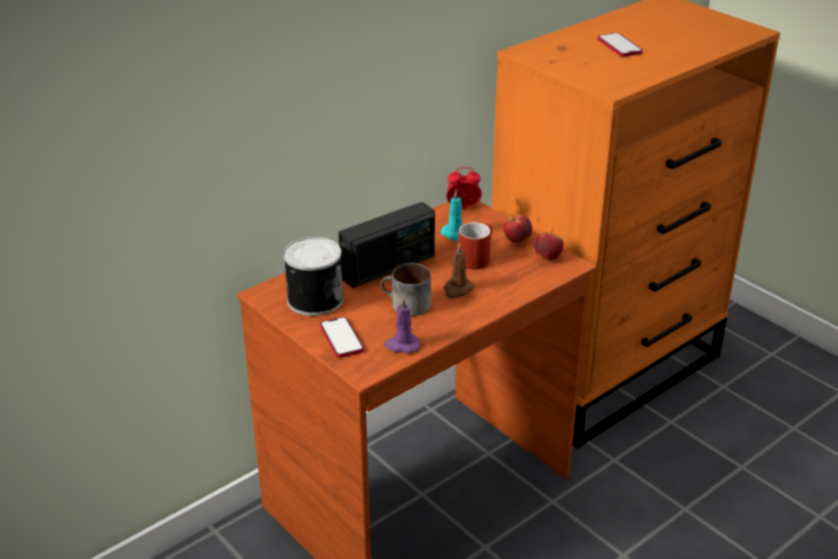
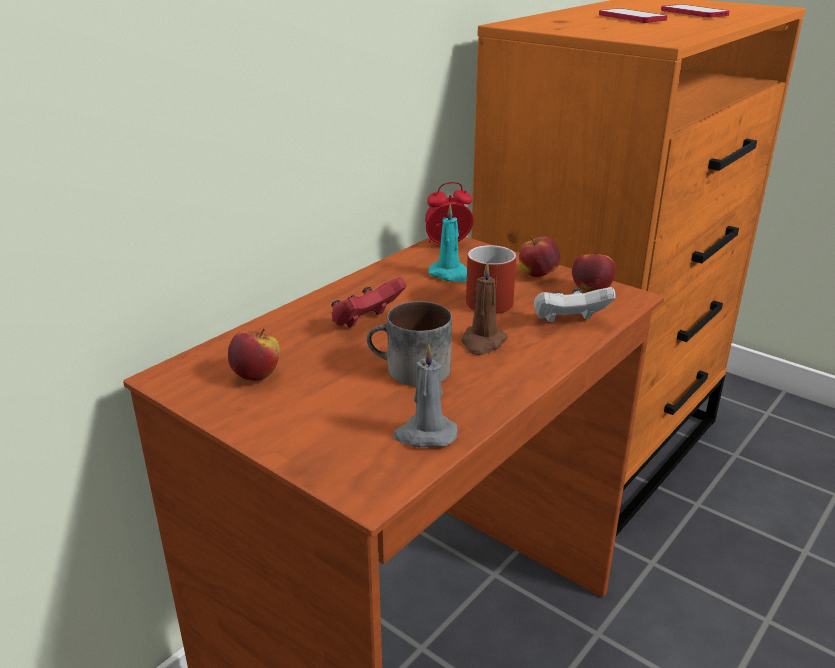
camera: 10 degrees left, 5 degrees down
can [283,237,343,316] -> apple [228,328,280,381]
phone [320,317,364,358] -> phone moved to [661,4,730,17]
radio [338,202,435,288] -> red game controller [331,277,406,328]
purple candle [384,297,421,353] -> grey candle [393,343,458,448]
none -> white game controller [534,287,615,322]

